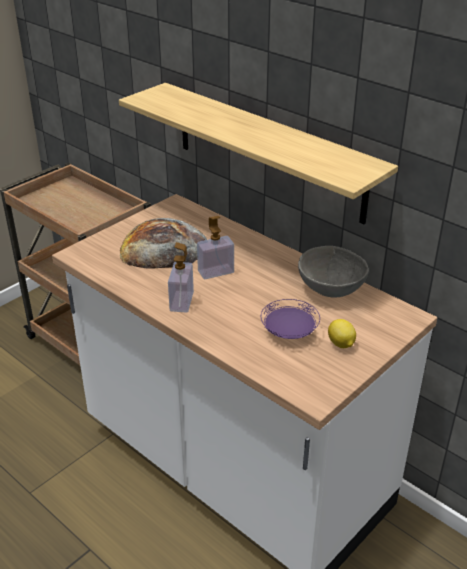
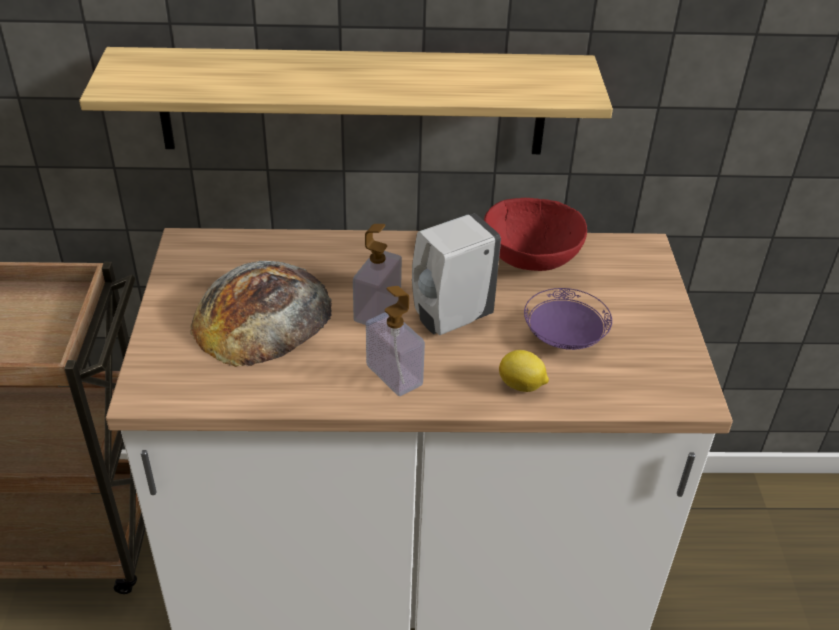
camera: 45 degrees left, 5 degrees up
grey bowl [298,246,369,298] -> red bowl [484,198,587,271]
lemon [328,319,356,348] -> lemon moved to [499,350,549,392]
none -> white soap dispenser [412,213,501,335]

